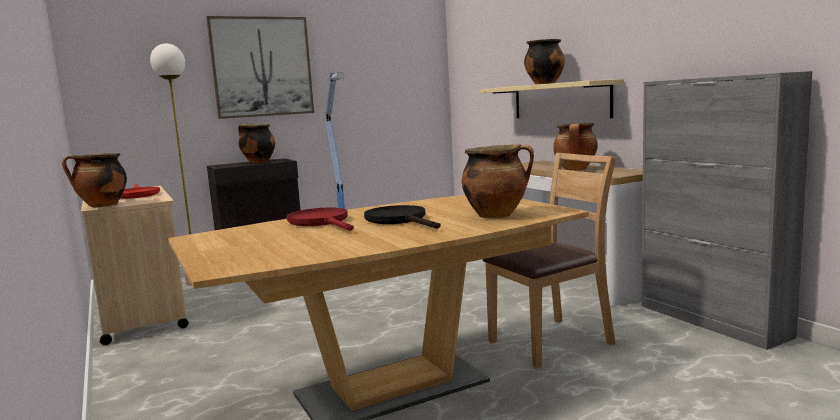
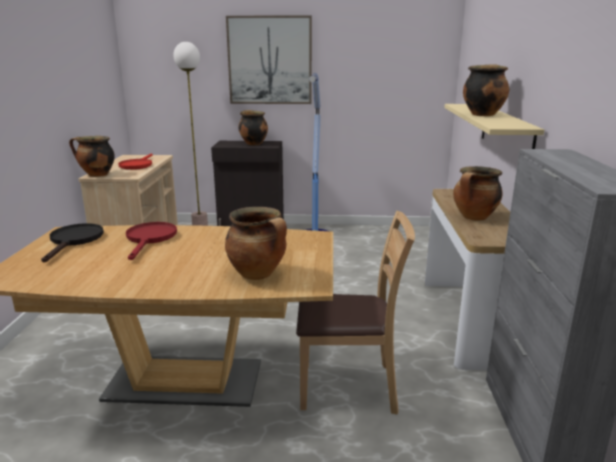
camera: 30 degrees right, 10 degrees up
black frying pan [364,205,440,229] -> black frying pan moved to [41,223,104,262]

